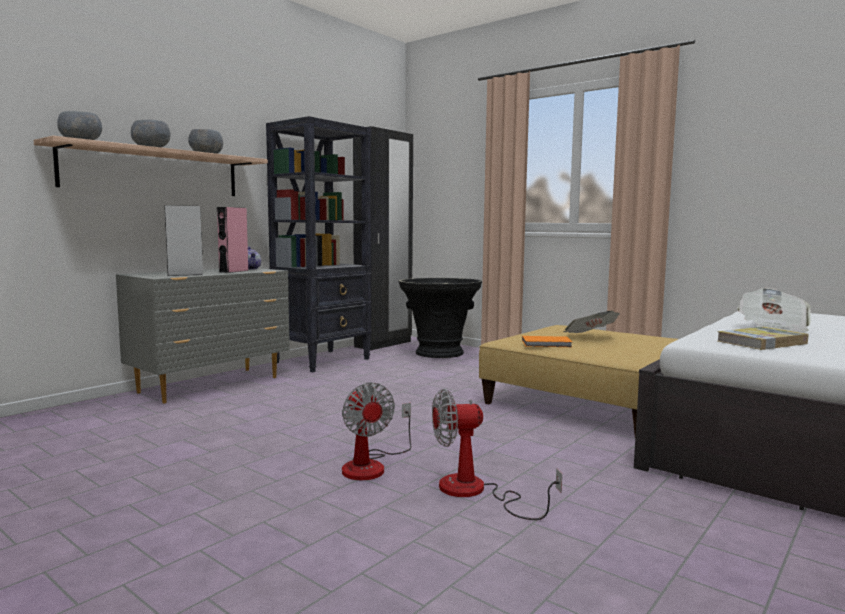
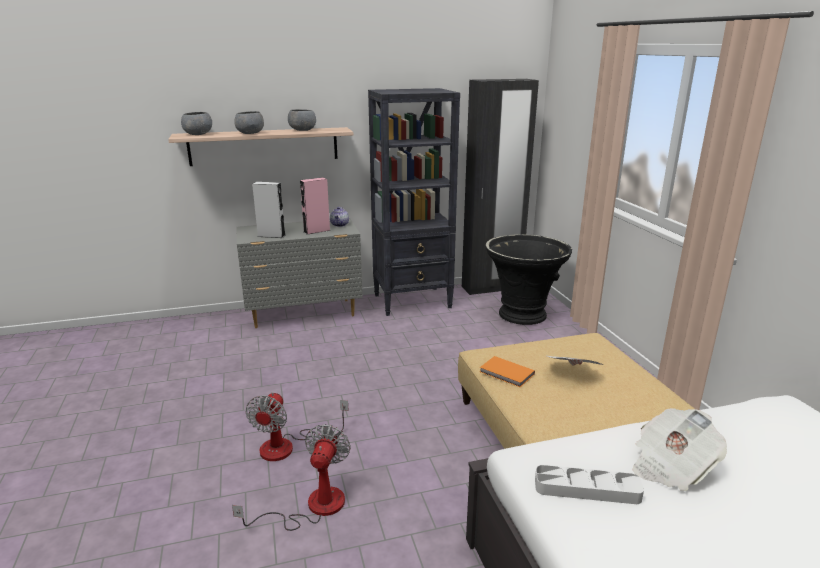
camera: 35 degrees right, 15 degrees up
fan [432,389,562,520] -> fan turned 75 degrees clockwise [232,424,351,531]
book [717,327,809,350] -> grey tray [535,465,644,504]

